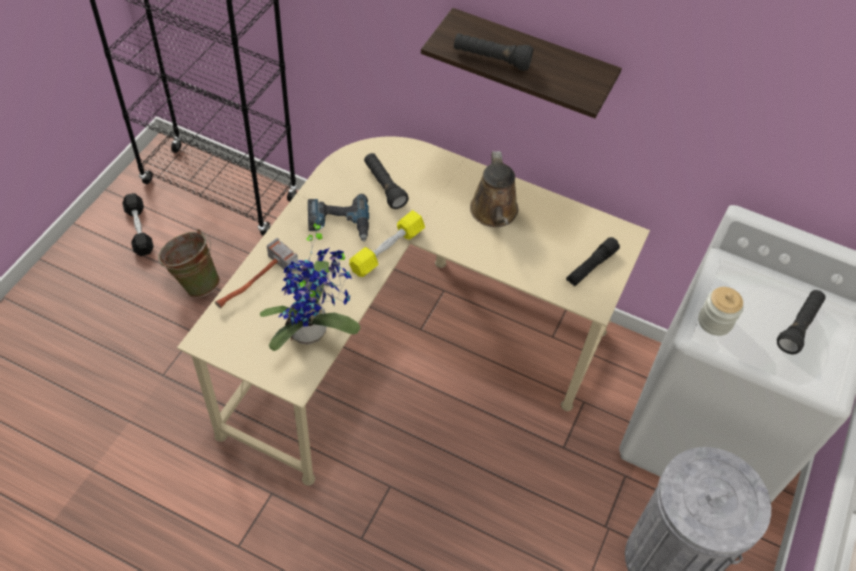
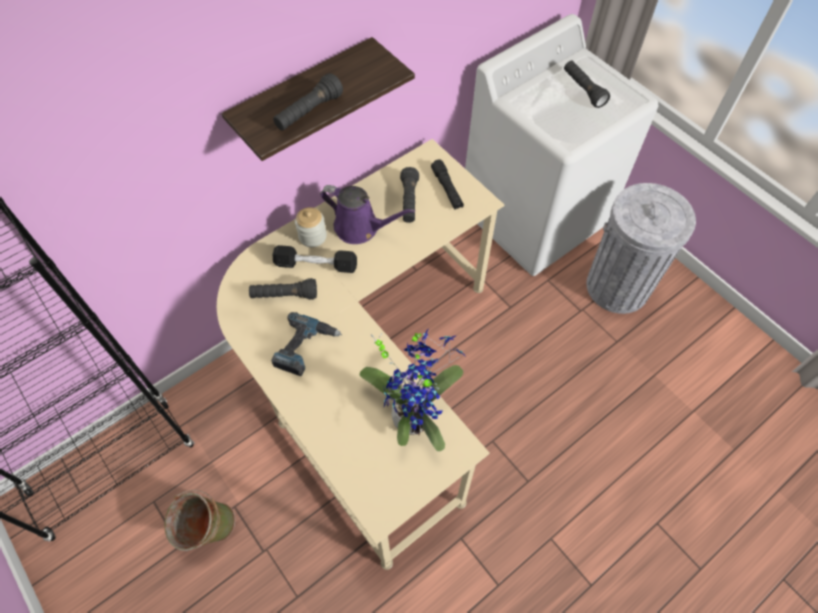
camera: 60 degrees left, 5 degrees up
black dumbbell [122,193,154,256] -> black dumbbell moved to [273,245,357,273]
hammer [215,238,299,308] -> none
yellow dumbbell [349,210,425,277] -> none
brown watering can [470,151,518,227] -> purple watering can [320,185,415,244]
jar [698,287,743,336] -> jar moved to [295,207,327,247]
none -> black flashlight [400,167,419,223]

